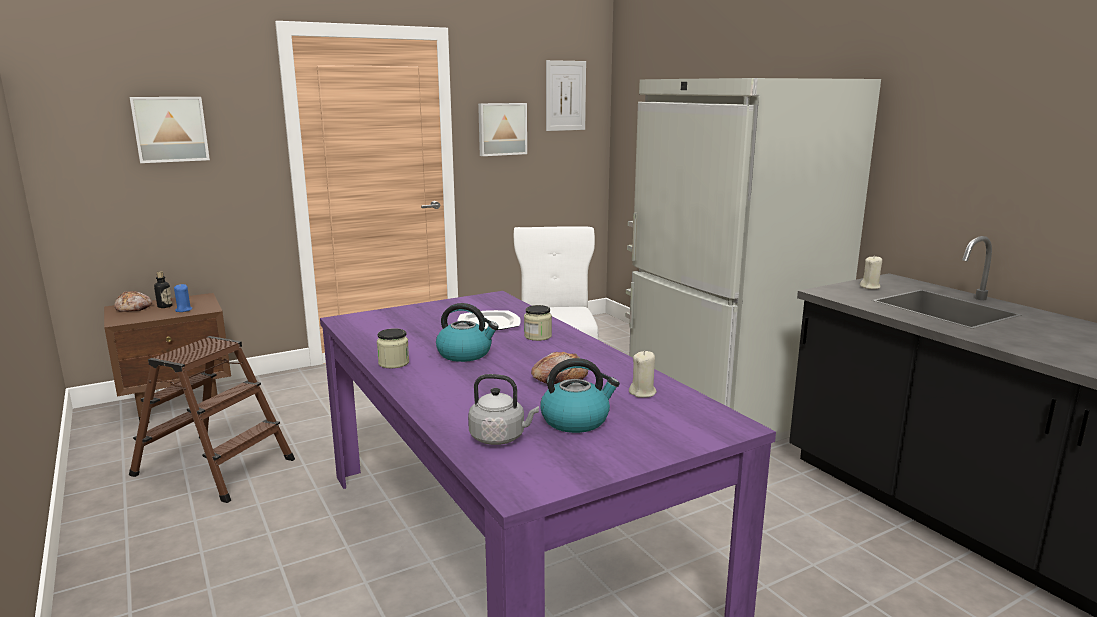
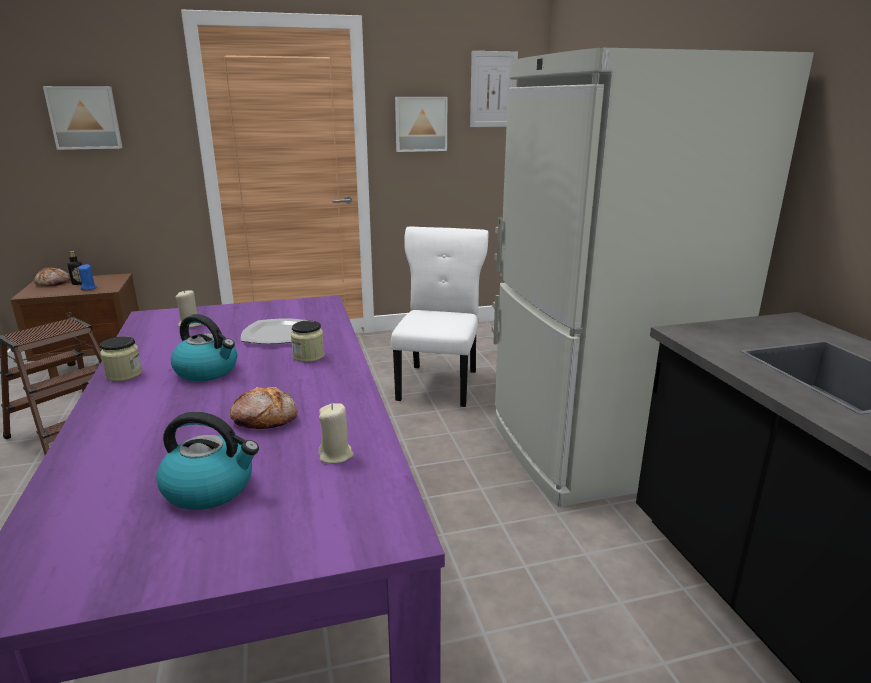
camera: 15 degrees right, 5 degrees up
grey kettle [468,374,539,445] -> none
beige candle [859,255,882,289] -> beige candle moved to [175,289,201,328]

